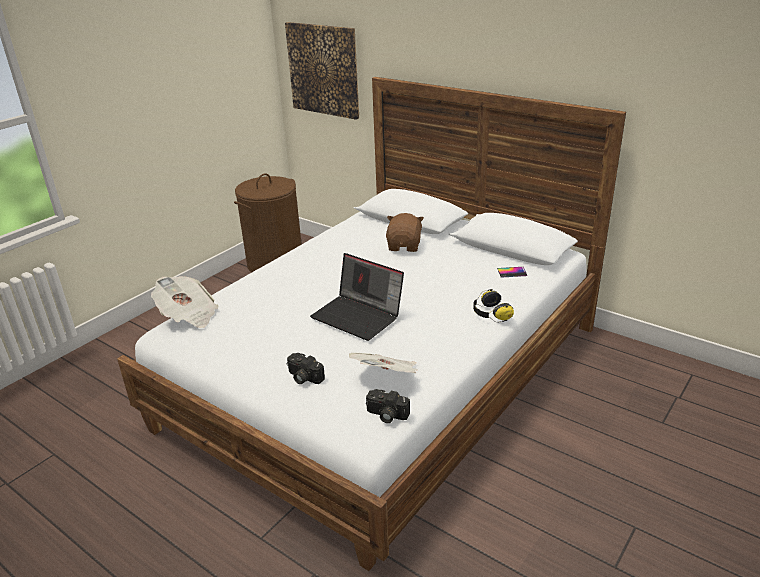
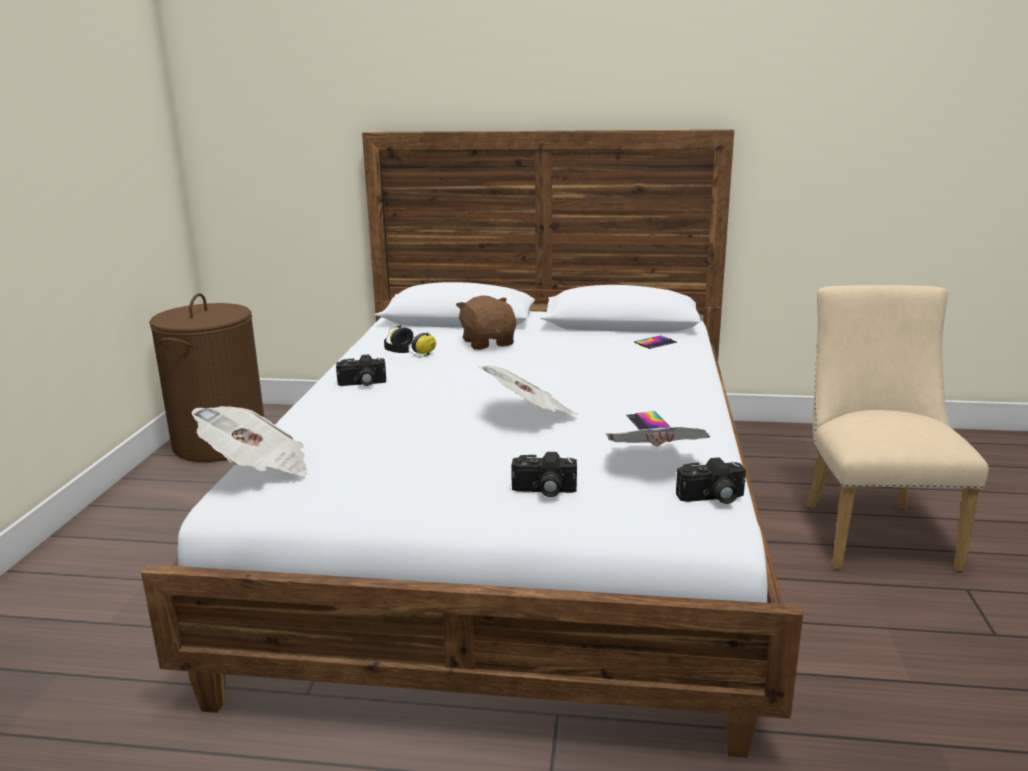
camera: 30 degrees left, 10 degrees down
picture [285,22,359,120] -> none
laptop [310,253,404,341] -> newspaper [478,366,578,414]
headphones [473,289,514,323] -> headphones moved to [384,325,436,358]
none -> camera [336,355,386,386]
none -> phone [626,411,671,430]
none -> beige chair [806,285,989,572]

